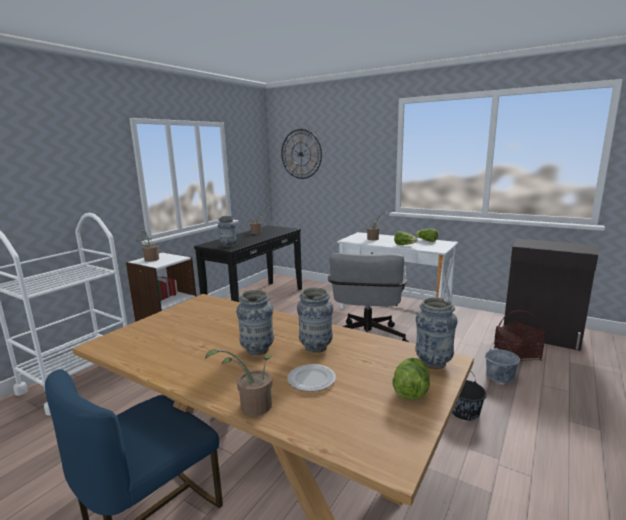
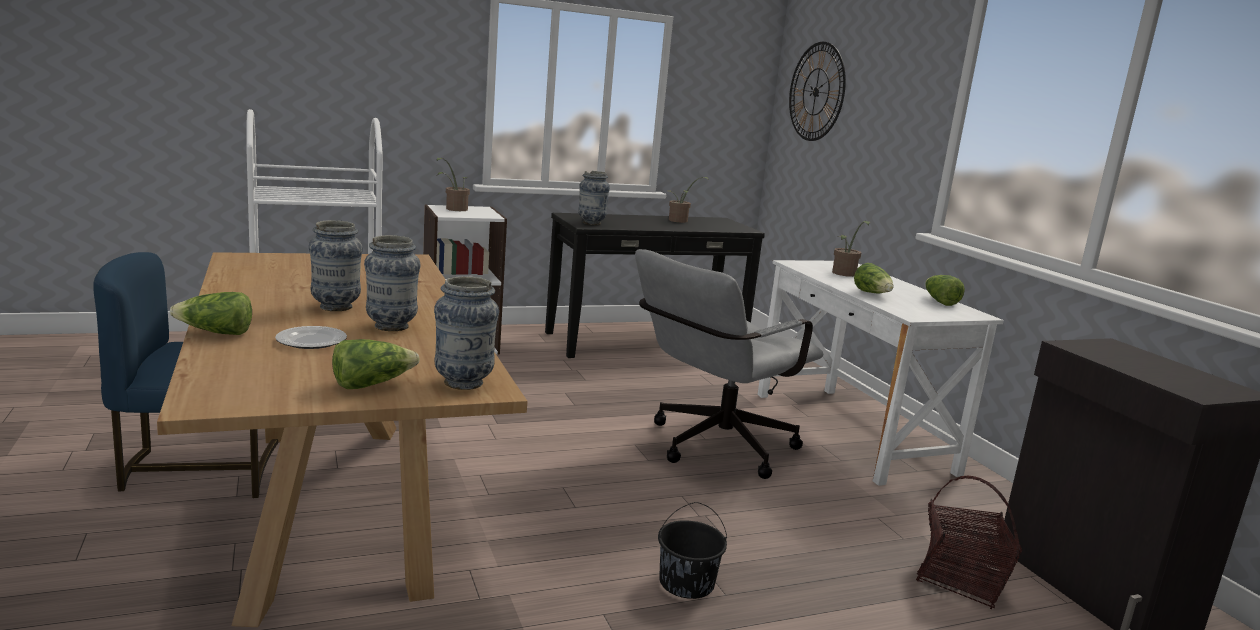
camera: 35 degrees right, 0 degrees up
potted plant [205,349,273,416] -> lettuce [170,292,252,335]
grey bucket [485,341,520,383] -> none

